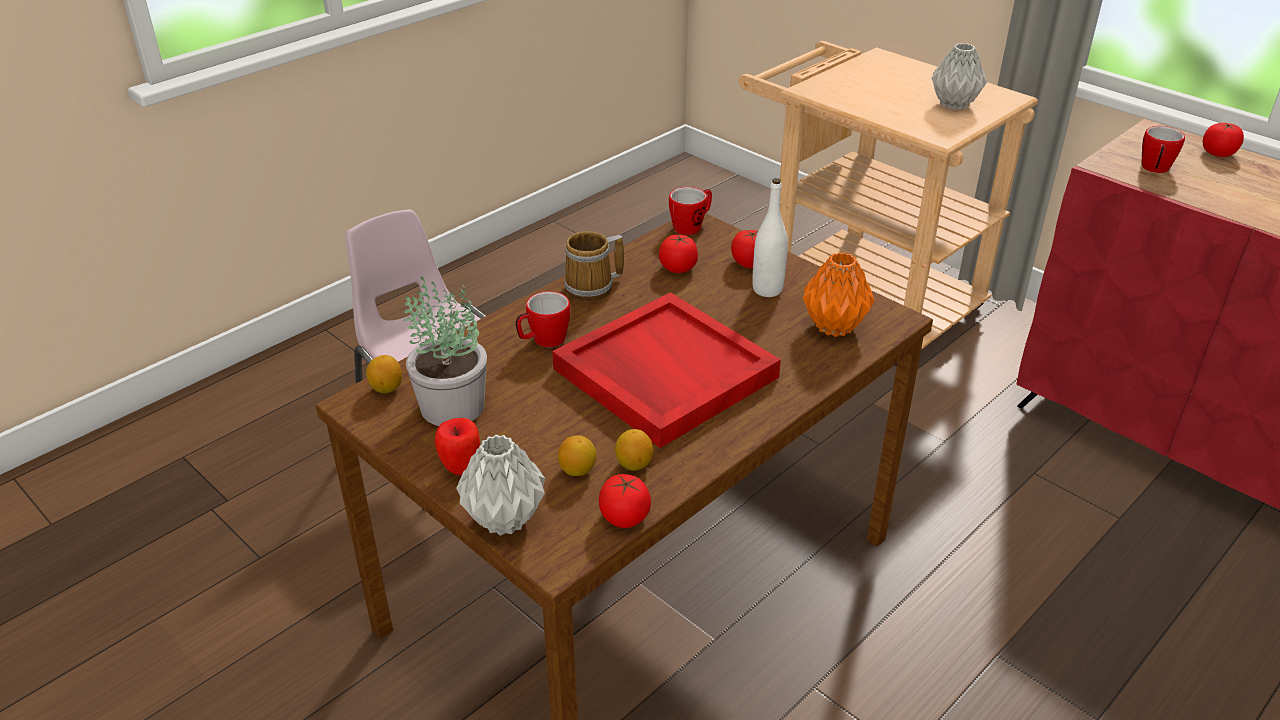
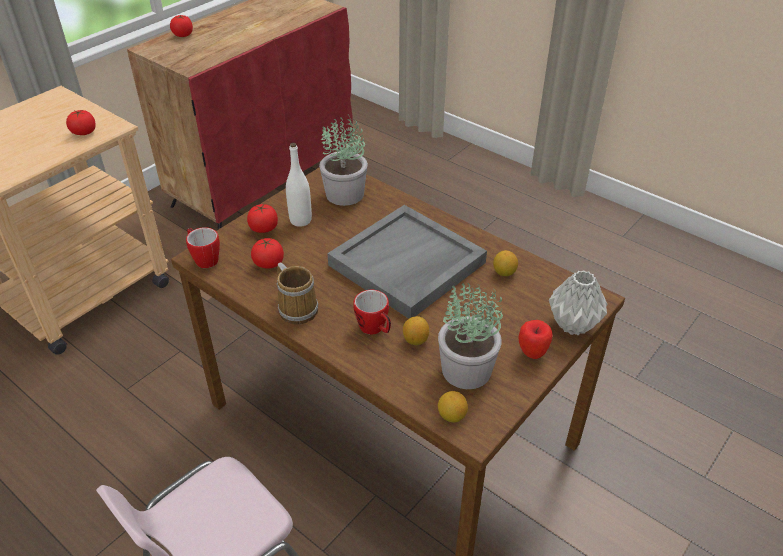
camera: 95 degrees left, 5 degrees up
red tray [552,292,781,448] -> grey tray [327,205,487,319]
lemon [558,435,596,476] -> lemon moved to [403,316,429,345]
tomato [599,474,651,528] -> tomato moved to [66,110,96,135]
orange vase [803,252,875,337] -> potted plant [319,115,368,206]
grey vase [931,43,987,110] -> none
mug [1142,126,1185,173] -> none

